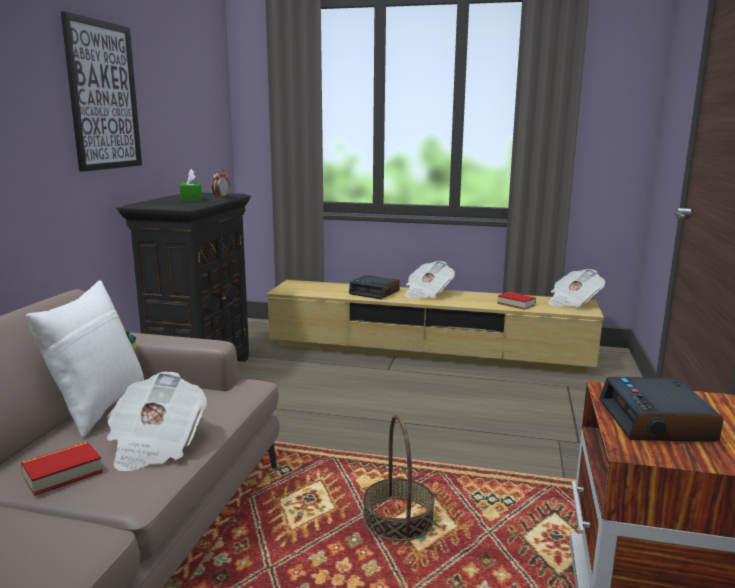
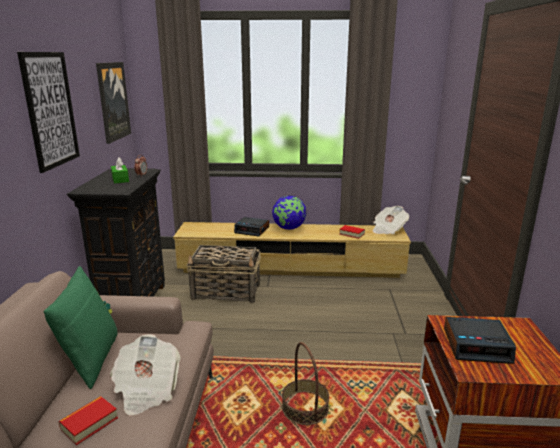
camera: 10 degrees left, 5 degrees up
white pillow [26,280,144,437] -> green pillow [44,266,118,389]
newspaper [405,261,455,298] -> globe [272,195,306,230]
alarm clock [599,377,724,442] -> alarm clock turned 75 degrees counterclockwise [444,317,516,364]
none -> picture [96,62,131,144]
none -> basket [186,245,261,303]

